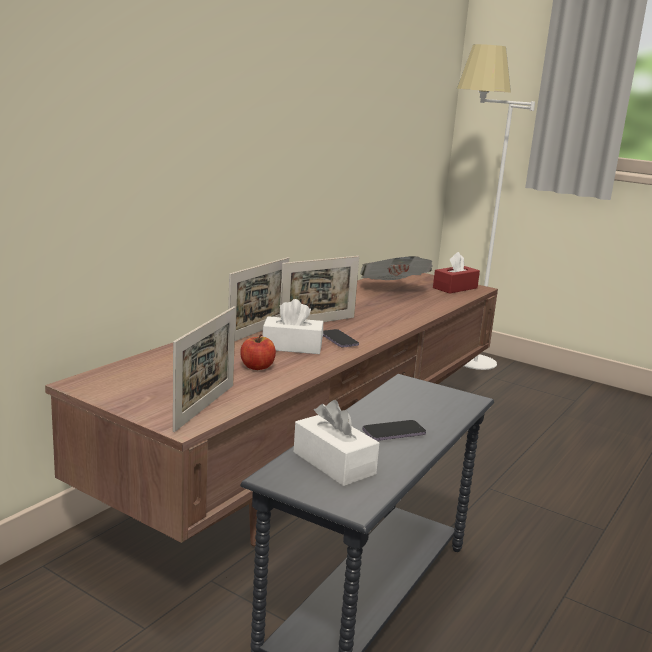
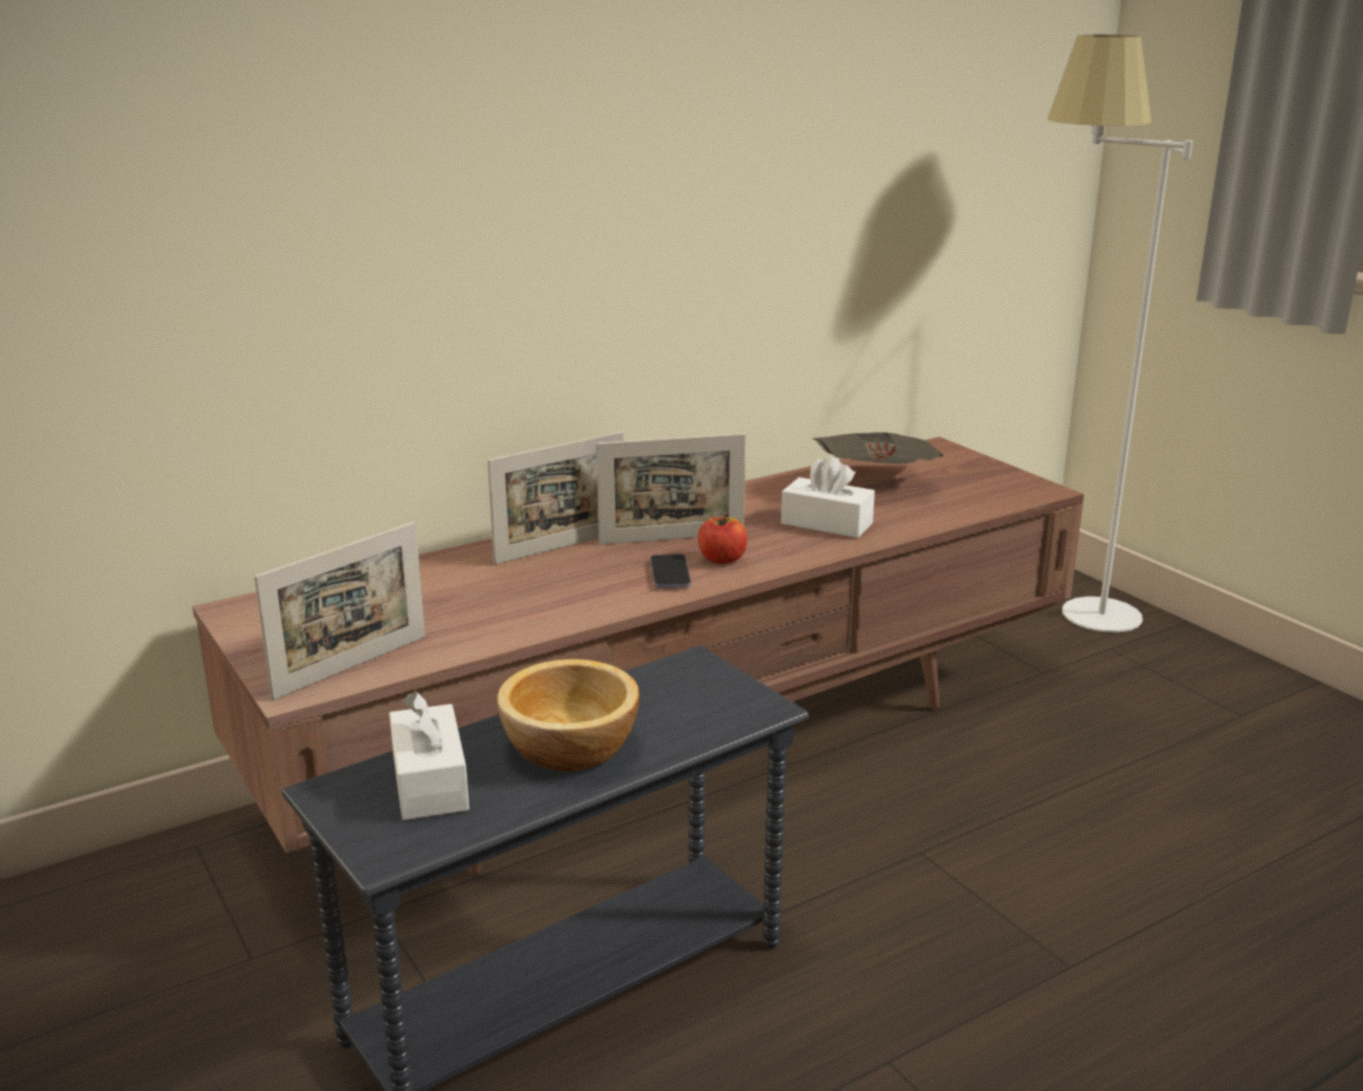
camera: 25 degrees right, 5 degrees up
apple [240,334,276,370] -> apple moved to [698,514,747,564]
white tissue box [262,299,323,354] -> white tissue box moved to [781,456,875,538]
phone [363,420,426,441] -> bowl [497,659,639,771]
red tissue box [433,252,480,294] -> none

